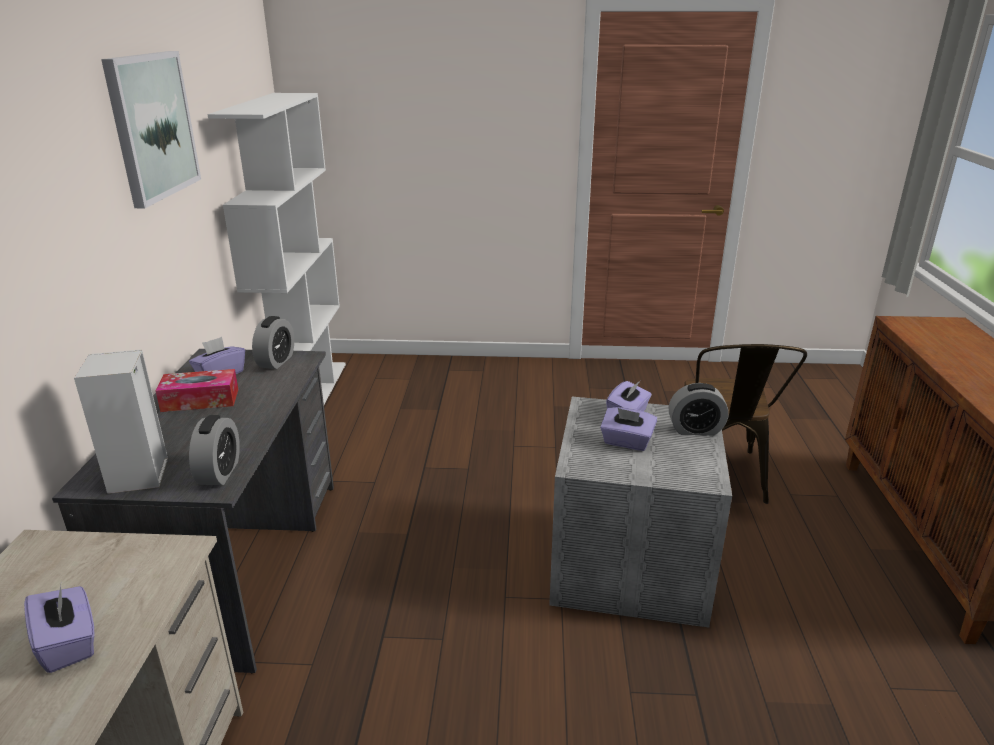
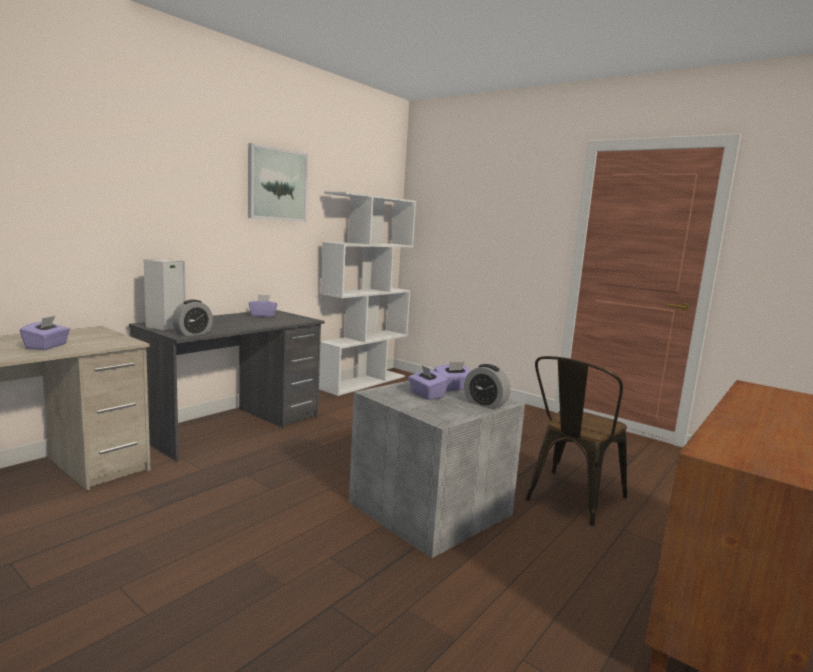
camera: 35 degrees right, 15 degrees down
tissue box [155,369,238,412] -> none
alarm clock [252,316,294,369] -> none

